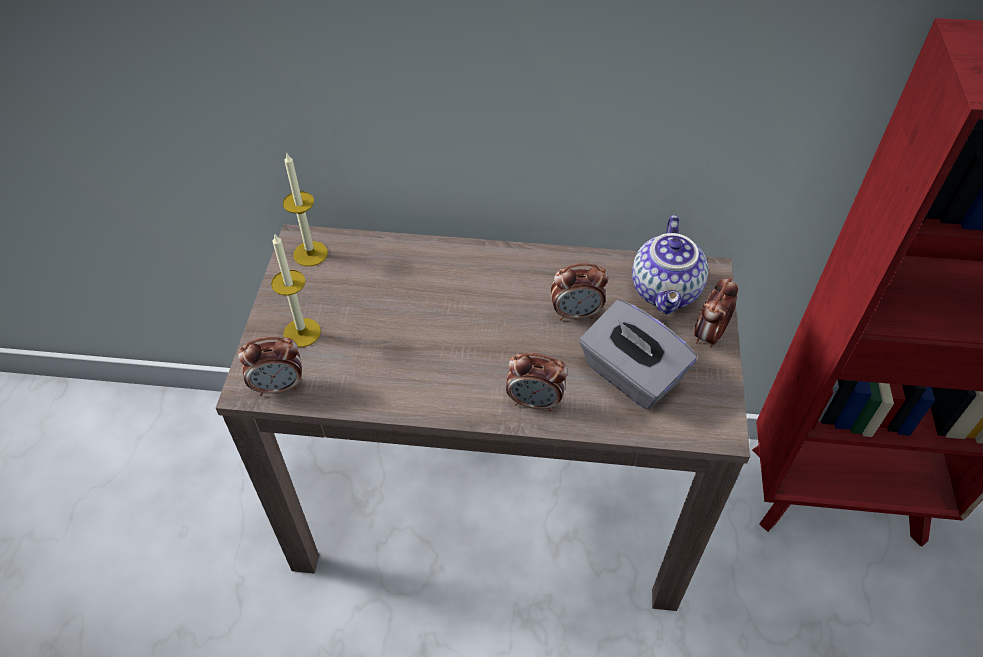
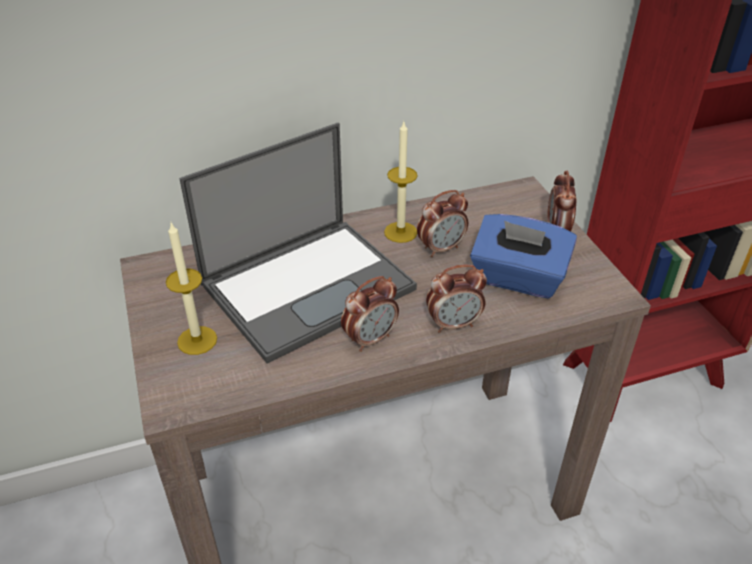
camera: 25 degrees left, 10 degrees down
alarm clock [238,337,302,396] -> alarm clock moved to [341,276,399,352]
candle [283,152,328,266] -> candle moved to [384,122,417,243]
grey tissue box [579,300,697,409] -> blue tissue box [470,214,577,299]
teapot [632,215,708,314] -> none
none -> laptop [179,123,417,364]

